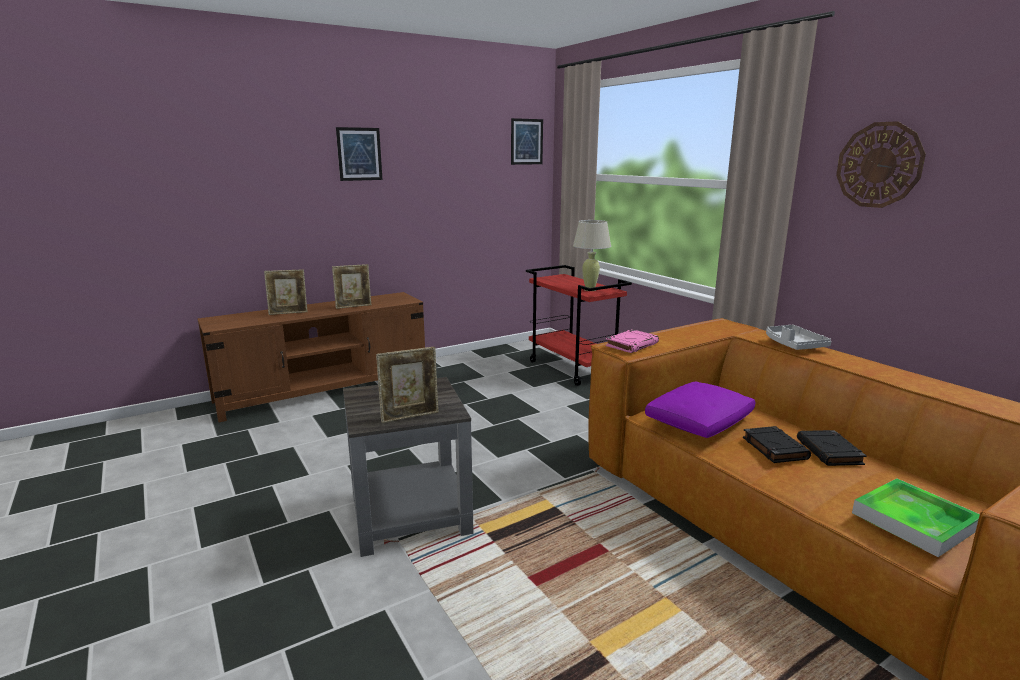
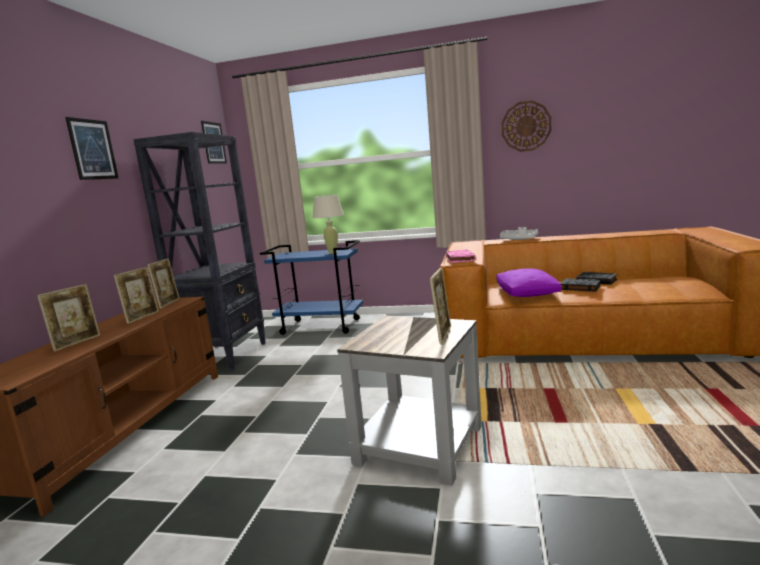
camera: 45 degrees left, 5 degrees down
red cart [526,265,632,386] -> blue cart [260,240,363,335]
tray [852,478,980,557] -> none
none -> black bookcase [133,132,266,370]
none -> picture frame [148,258,180,309]

